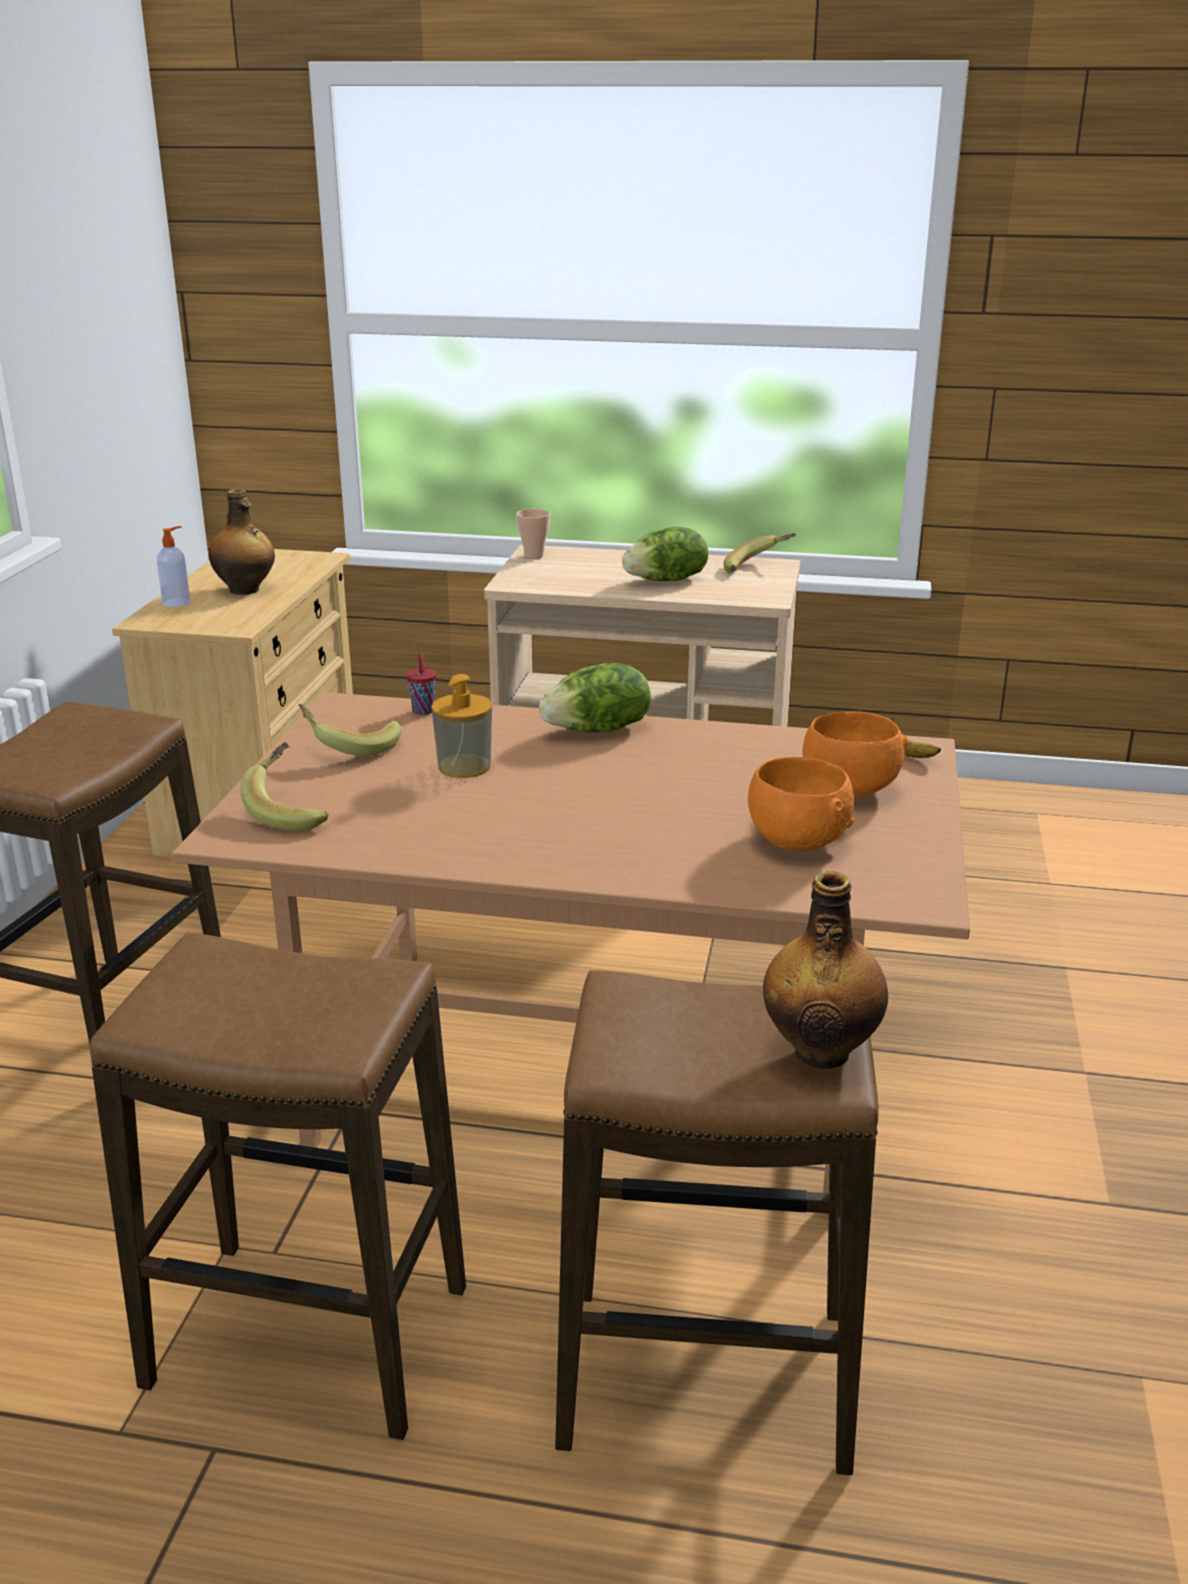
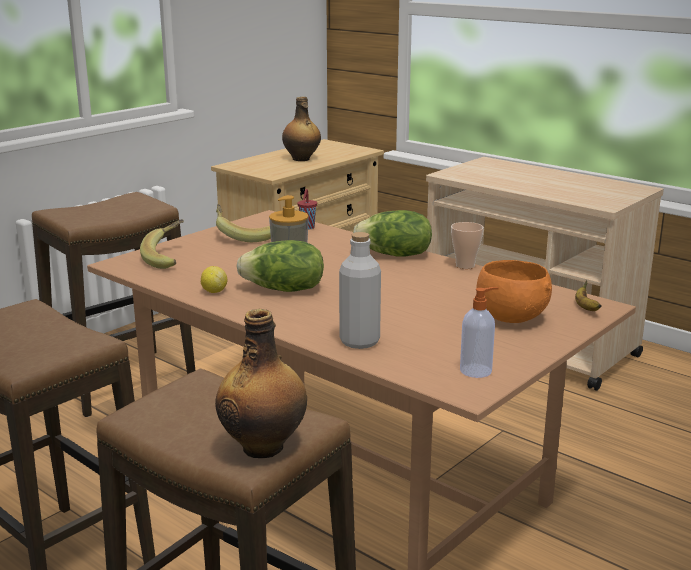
camera: 30 degrees right, 5 degrees down
soap dispenser [157,526,190,607] -> soap dispenser moved to [460,287,499,378]
cup [516,509,550,559] -> cup moved to [451,222,484,269]
lettuce [622,527,708,581] -> lettuce moved to [237,240,324,292]
banana [724,533,796,573] -> none
orange bowl [748,757,854,851] -> none
none -> lemon [201,266,227,293]
none -> grey bottle [339,232,381,349]

